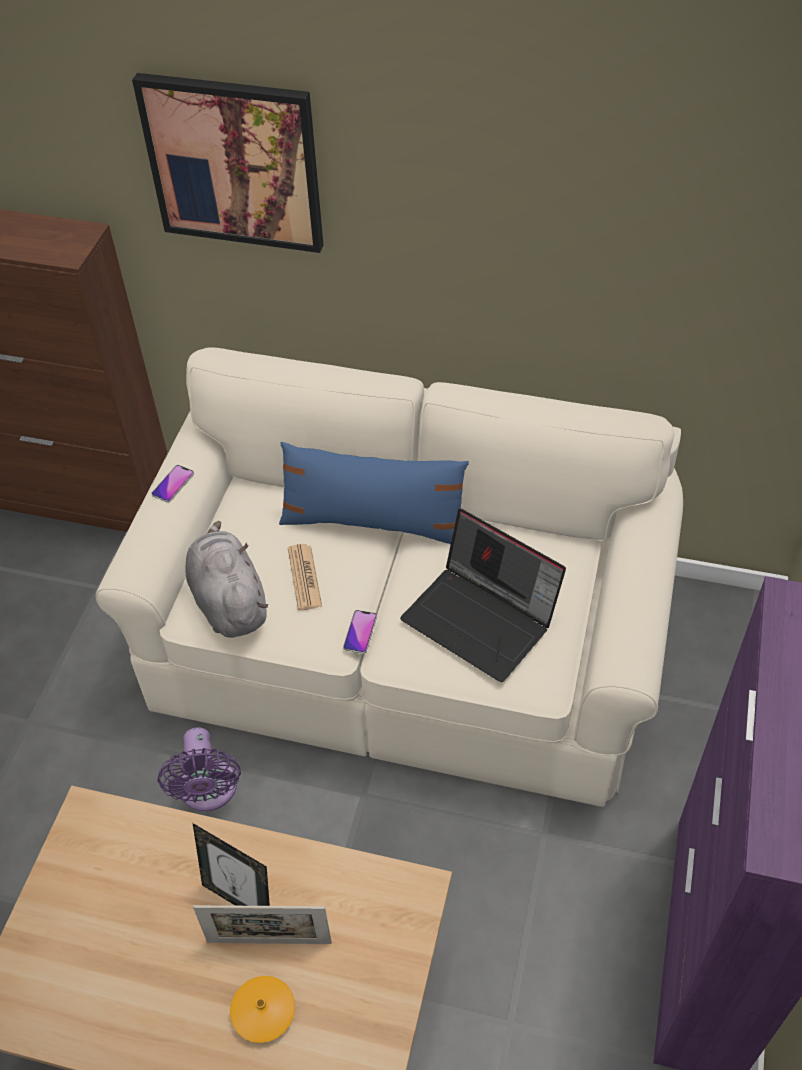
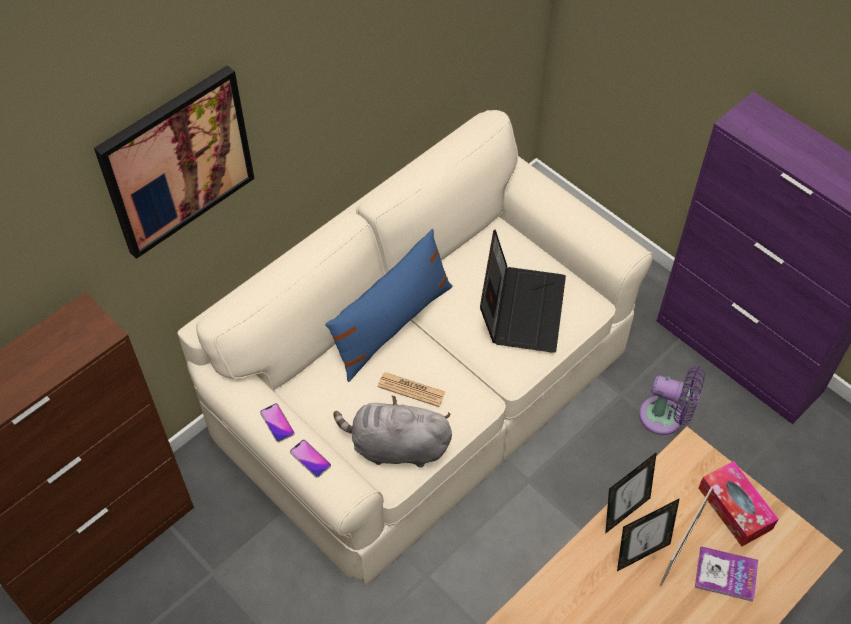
camera: 60 degrees left, 5 degrees up
purple fan [157,727,241,812] -> purple fan moved to [639,366,705,435]
orange vase [230,976,295,1043] -> book [695,546,758,602]
phone [343,610,377,654] -> phone moved to [290,440,331,478]
laptop [400,509,566,682] -> laptop turned 60 degrees counterclockwise [480,229,566,353]
none -> picture frame [605,452,657,534]
none -> tissue box [699,461,779,546]

